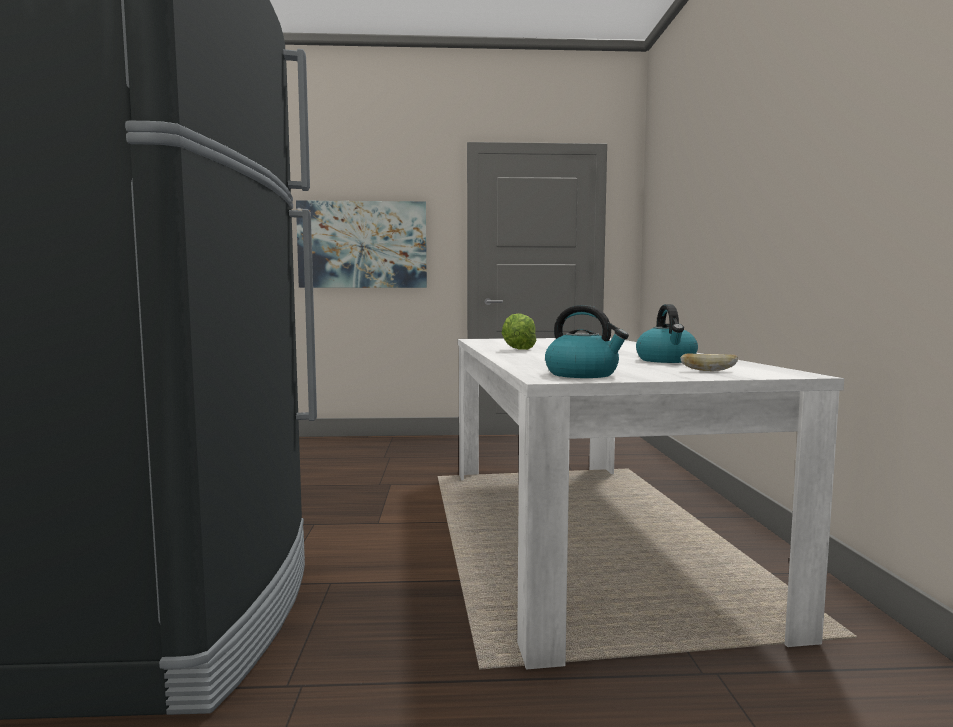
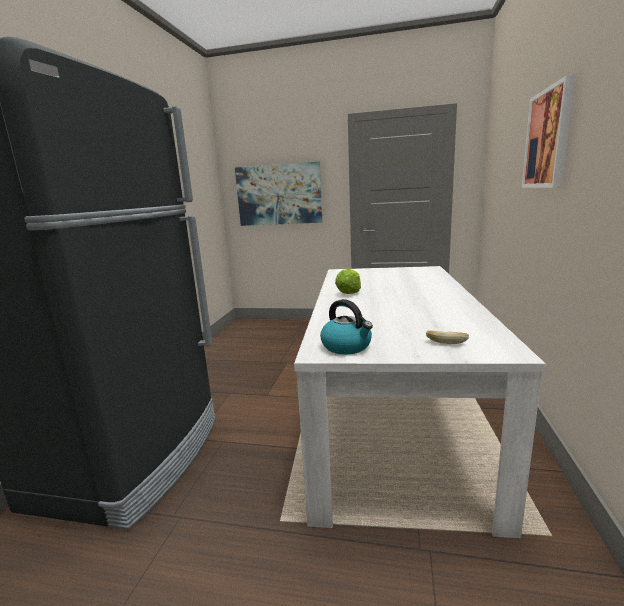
camera: 15 degrees right, 10 degrees up
kettle [636,304,698,363] -> none
none -> picture [522,74,575,188]

